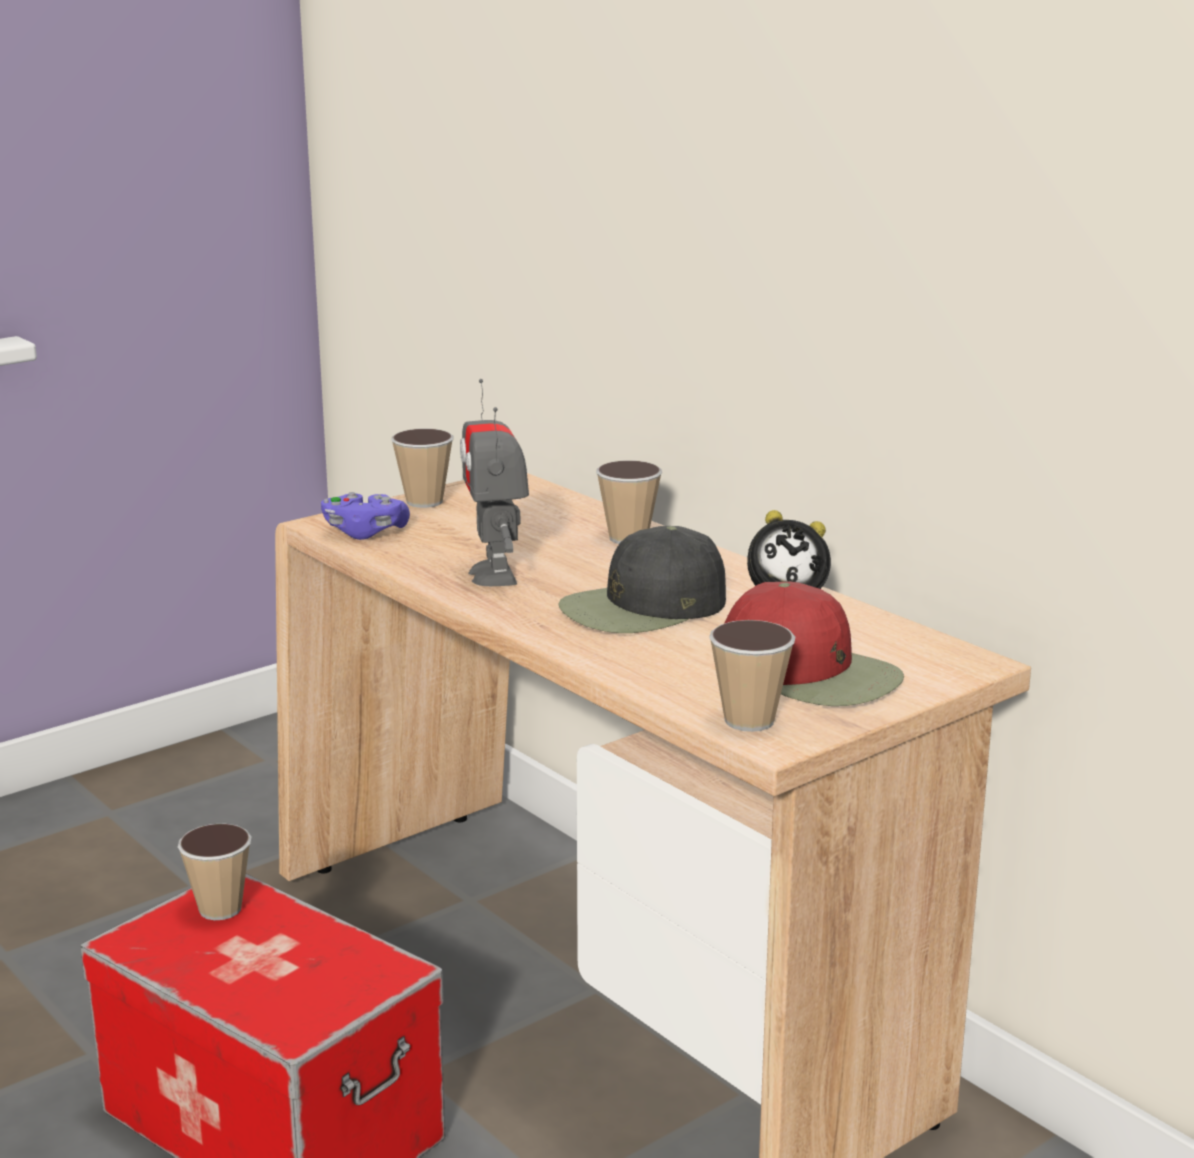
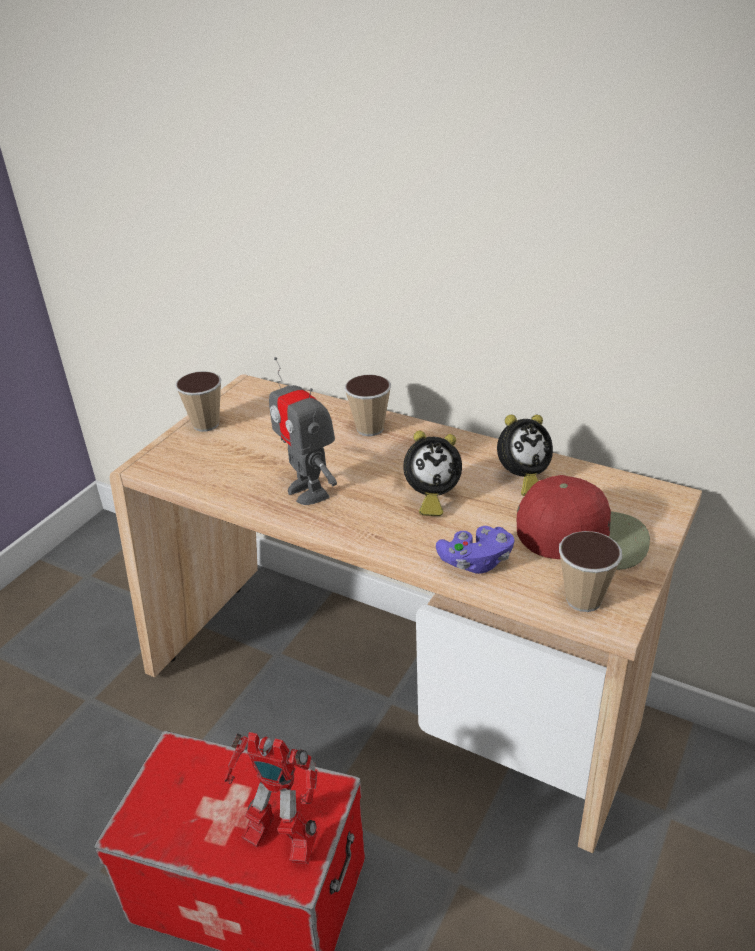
camera: 20 degrees left, 15 degrees up
cup [178,823,252,920] -> none
purple game controller [321,492,410,540] -> purple game controller moved to [436,526,514,574]
black cap [558,526,726,633] -> alarm clock [403,431,462,516]
none -> toy robot [224,732,318,864]

